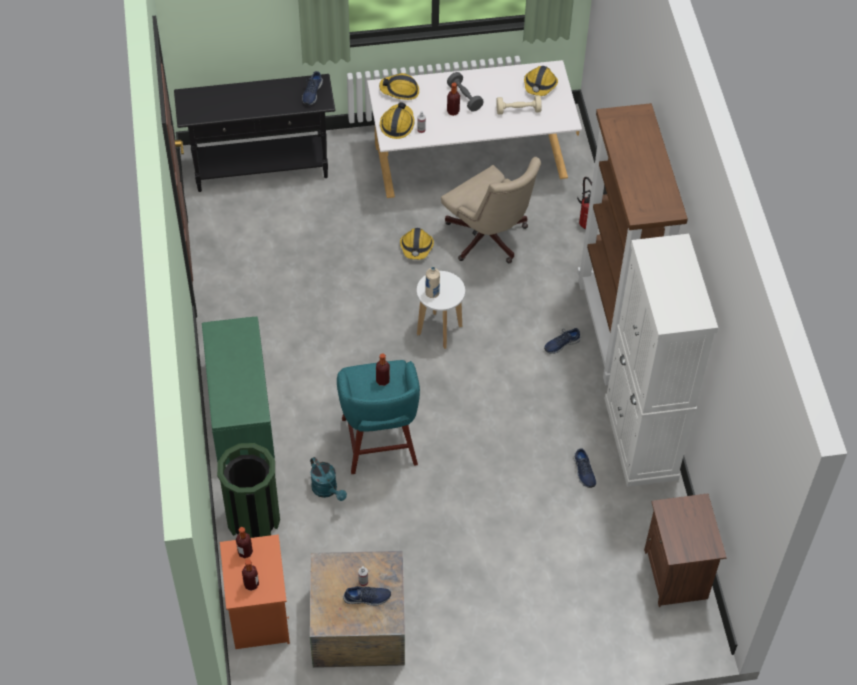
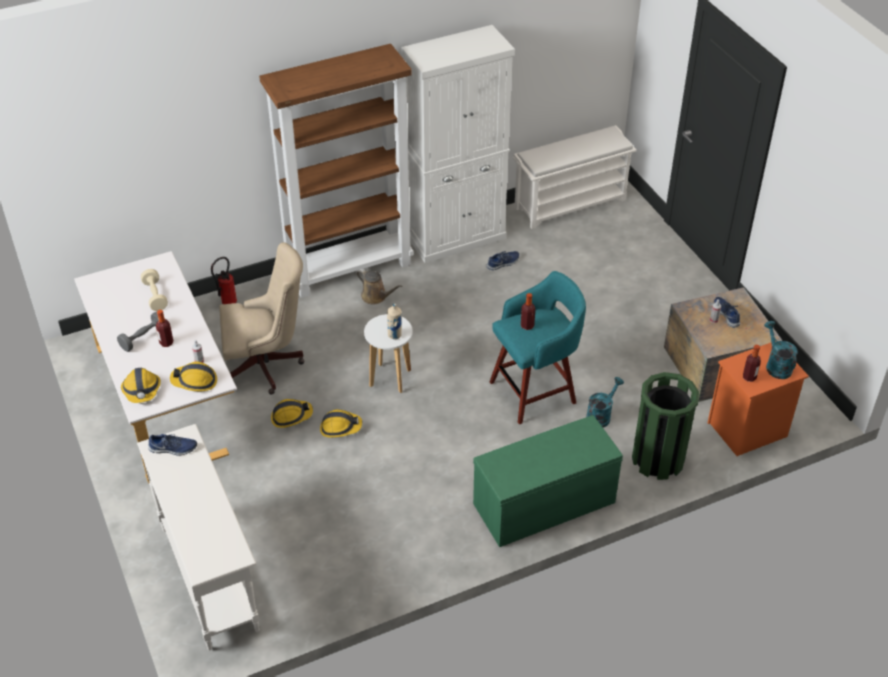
camera: 105 degrees left, 10 degrees down
black console table [174,74,335,192] -> white console table [137,424,260,651]
bottle [242,559,259,591] -> turquoise watering can [764,321,798,379]
beige office chair [441,157,541,263] -> beige office chair turned 45 degrees clockwise [219,242,304,395]
hard hat [524,66,558,96] -> hard hat moved to [320,409,362,438]
blue shoe [544,328,581,354] -> brown watering can [356,269,402,304]
brown nightstand [644,493,727,607] -> white shoe rack [513,125,637,229]

